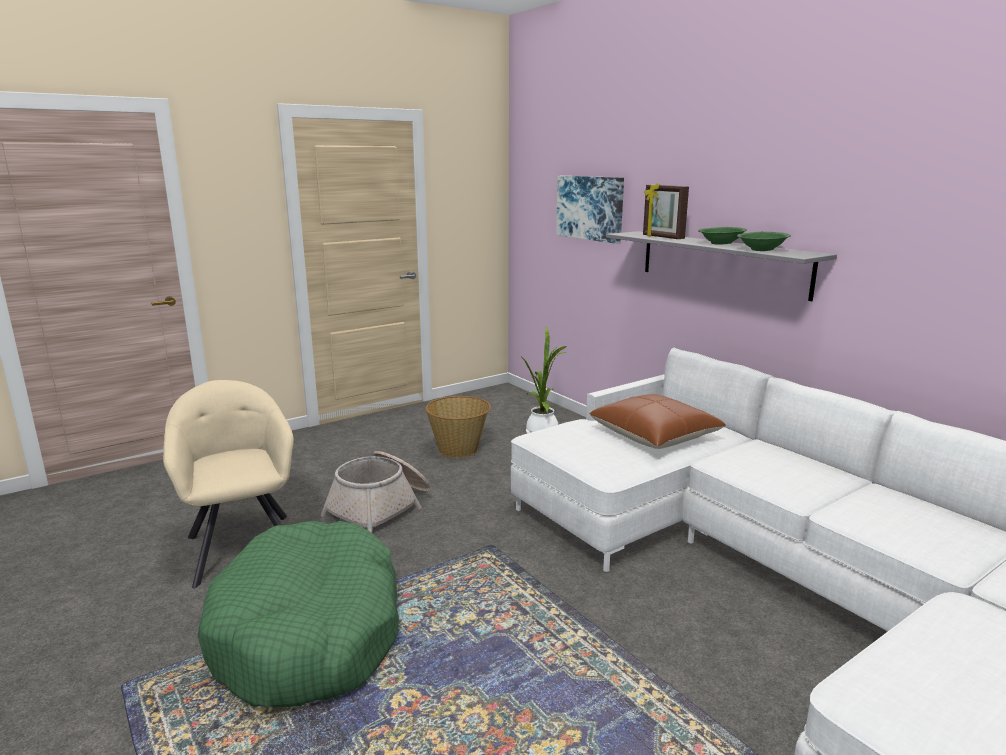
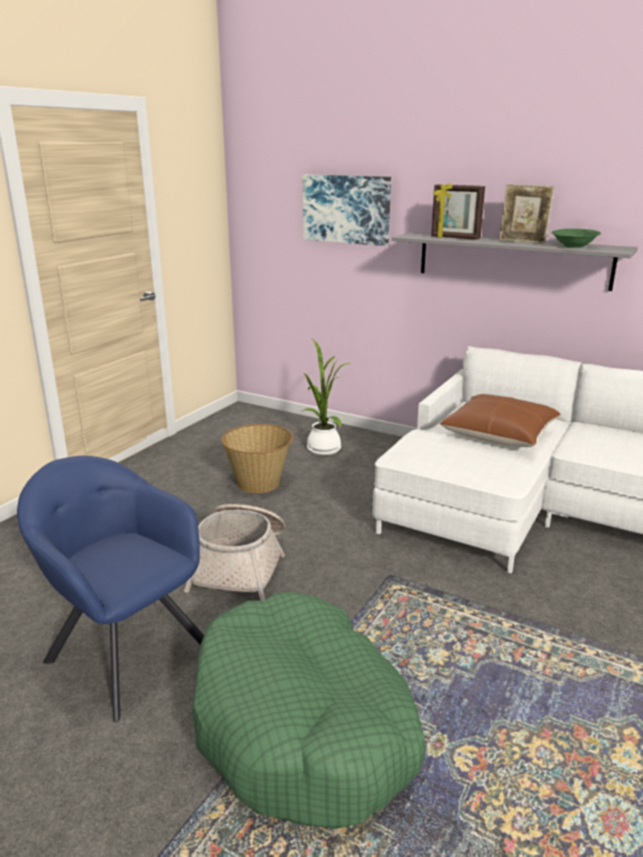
camera: 25 degrees left, 5 degrees up
beige armchair [163,380,294,588] -> blue armchair [17,456,204,722]
green bowl [698,227,747,245] -> picture frame [499,184,554,244]

